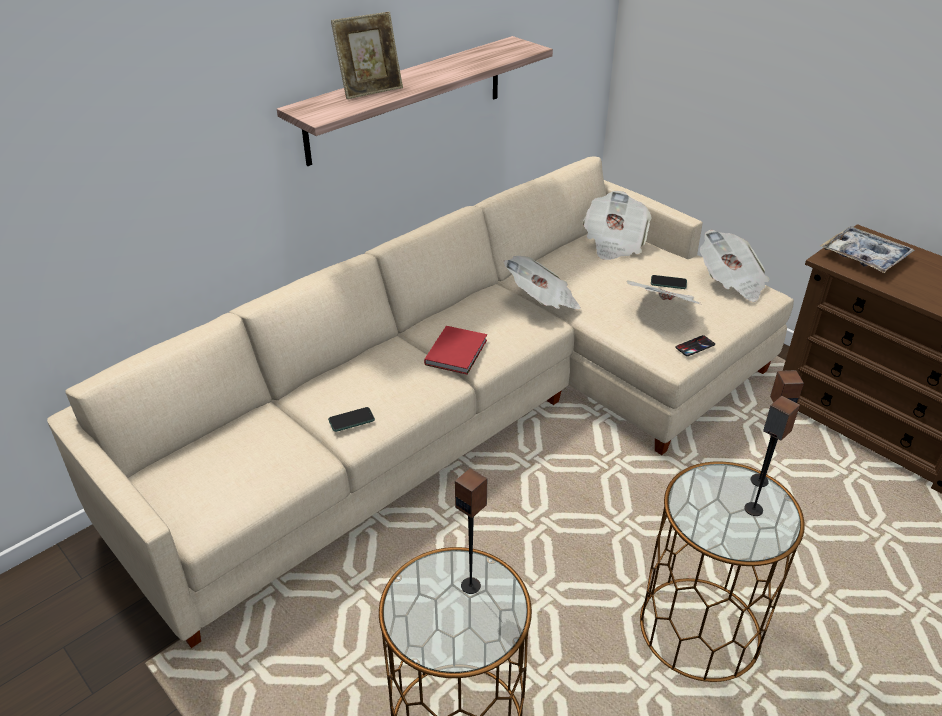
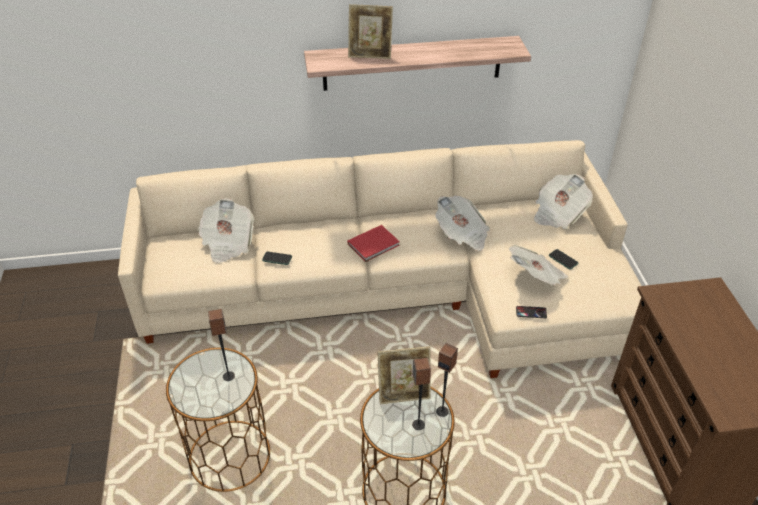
camera: 35 degrees right, 5 degrees up
newspaper [700,230,769,302] -> newspaper moved to [197,198,254,263]
tray [820,227,915,273] -> none
none -> picture frame [378,346,431,404]

